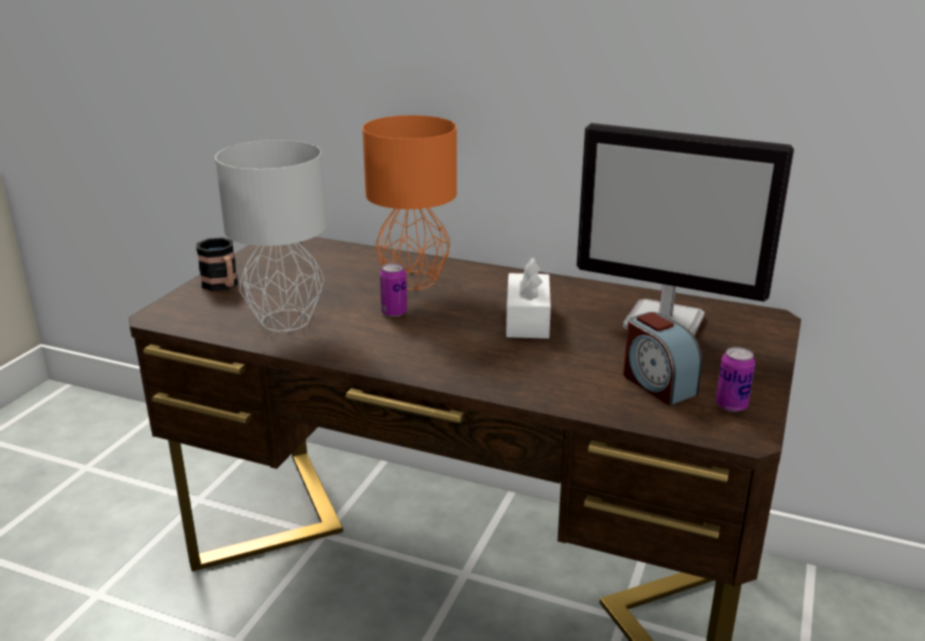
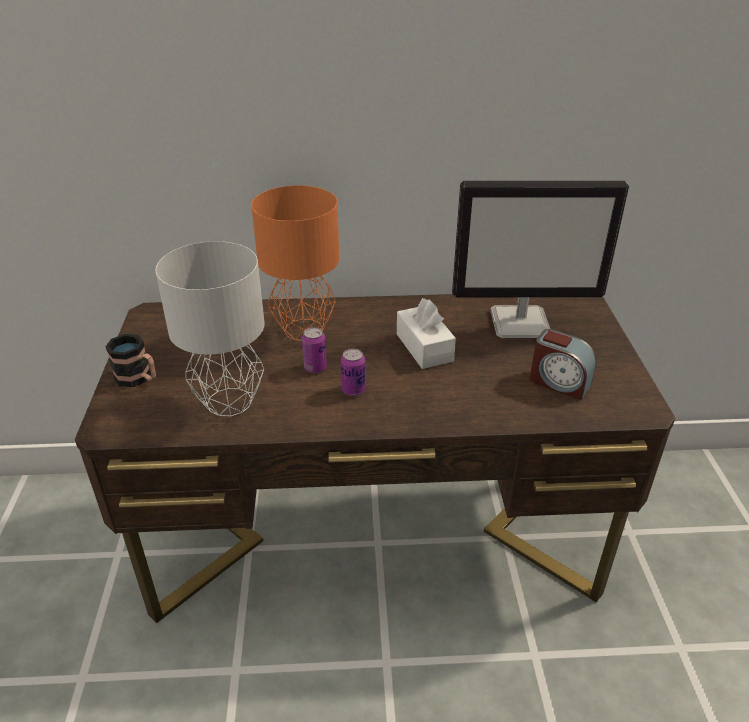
camera: 25 degrees left, 10 degrees up
can [716,347,755,412] -> can moved to [341,349,366,396]

